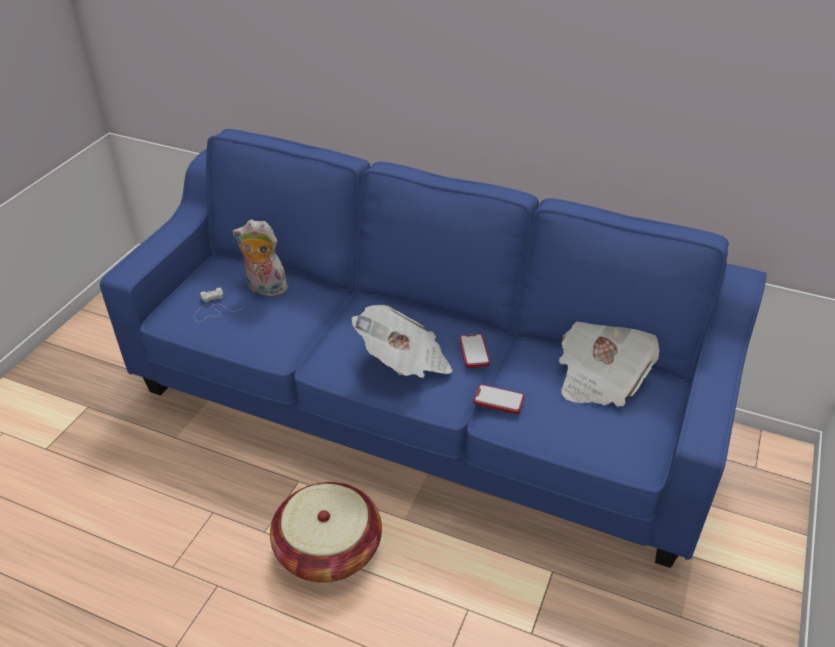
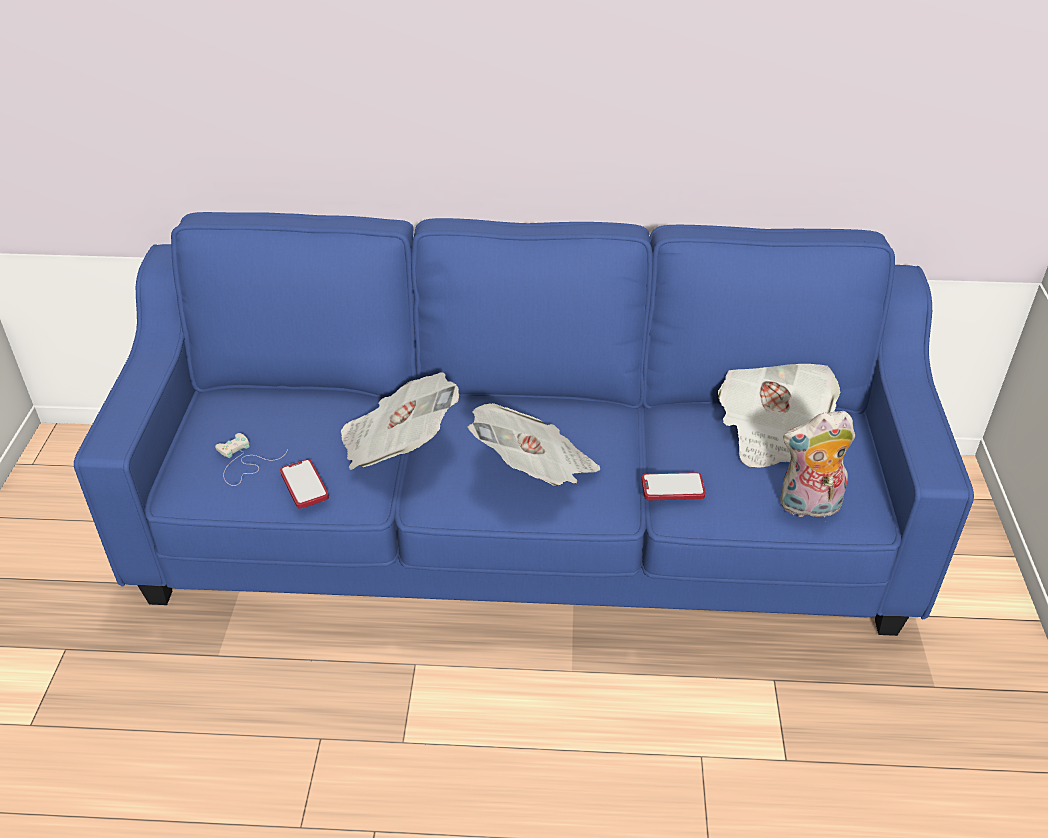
camera: 20 degrees left, 0 degrees up
plush toy [233,220,288,296] -> plush toy moved to [780,411,855,517]
basket [270,482,382,583] -> none
phone [459,334,490,368] -> phone moved to [280,459,329,509]
none -> newspaper [341,373,459,470]

